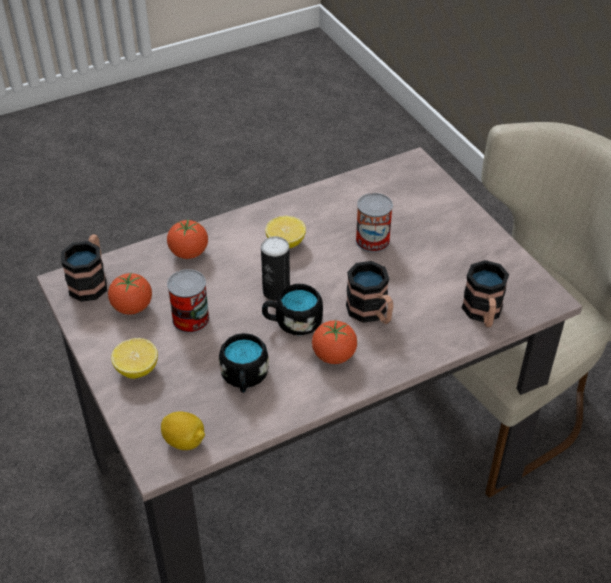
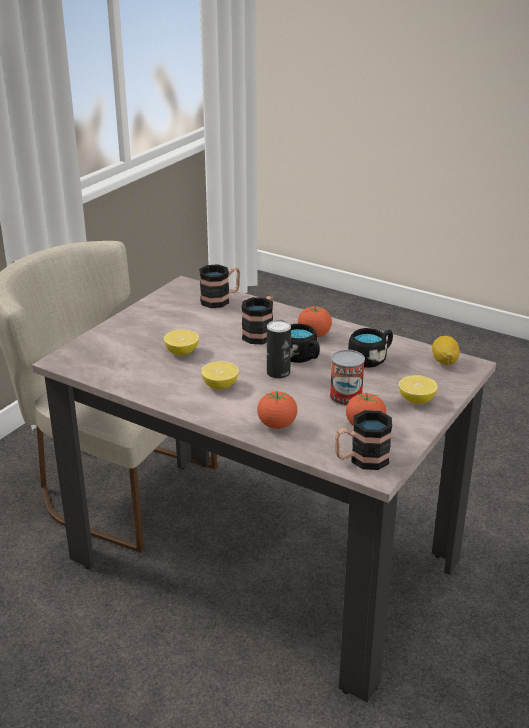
camera: 120 degrees left, 15 degrees down
can [356,193,393,252] -> lemon [164,329,199,355]

